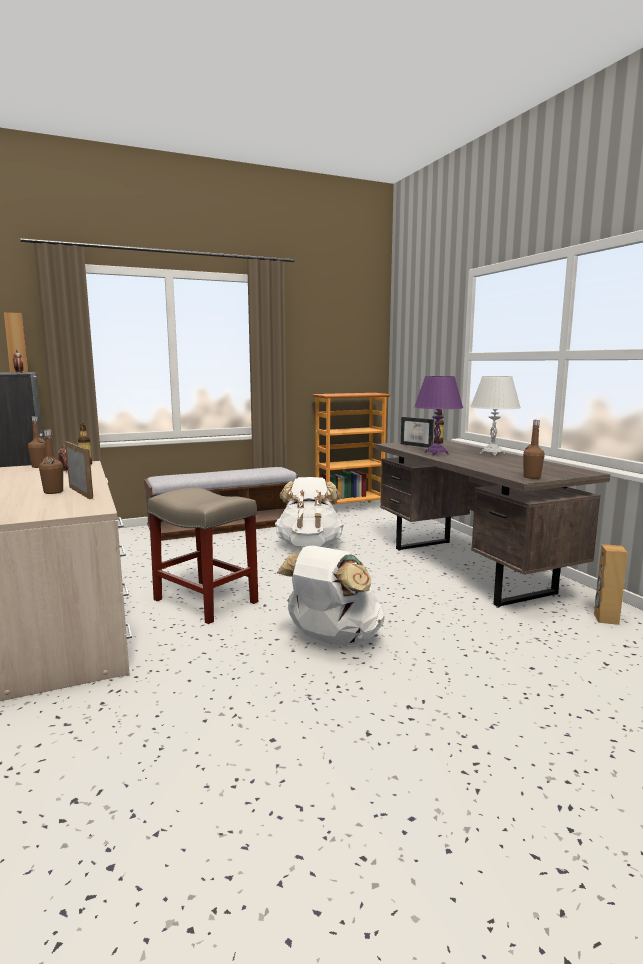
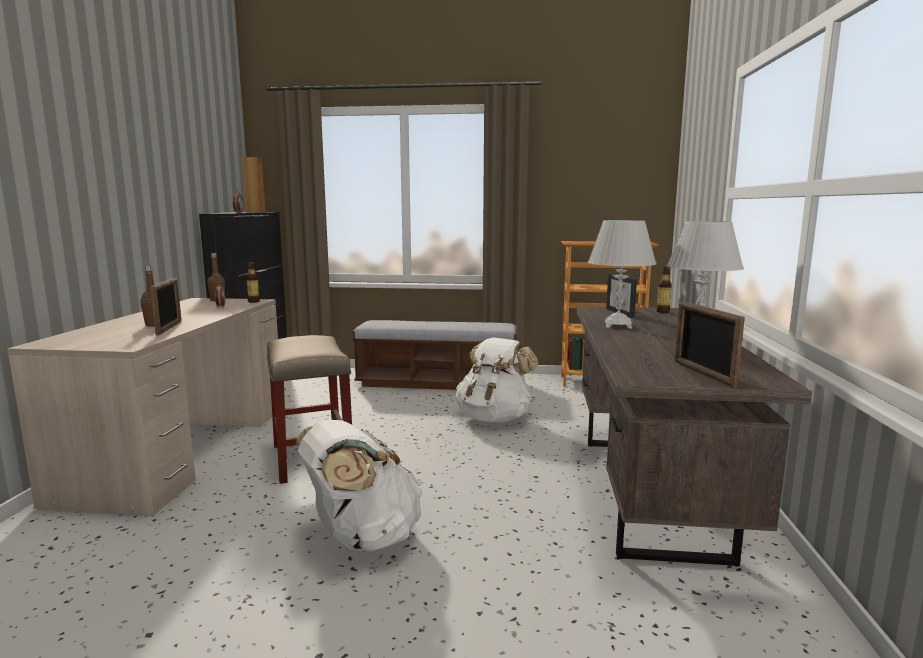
camera: 30 degrees right, 0 degrees up
purple table lamp [414,376,463,455] -> white table lamp [588,220,656,329]
brown bottle [523,420,545,479] -> none
brown speaker [594,544,628,625] -> none
none -> picture frame [675,301,745,387]

